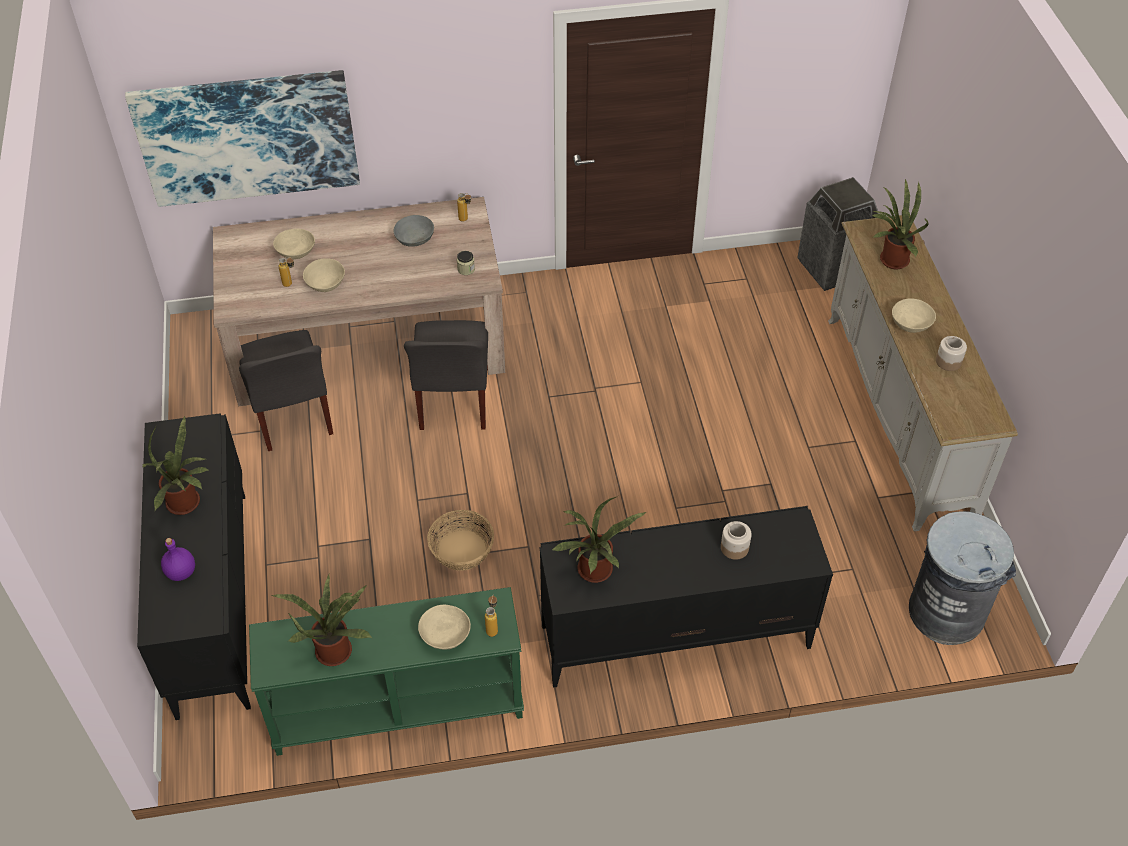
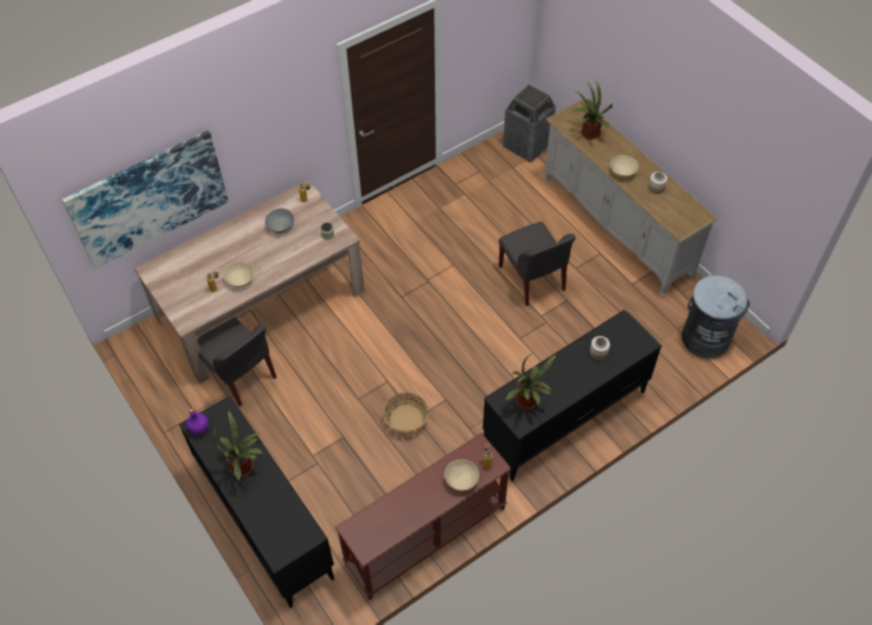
camera: 25 degrees left, 5 degrees up
purple bottle [161,538,195,581] -> purple bottle moved to [186,409,209,435]
green console table [249,587,524,756] -> brown console table [335,433,511,600]
potted plant [272,574,372,666] -> none
beige bowl [273,229,315,259] -> none
grey chair [404,320,488,430] -> grey chair moved to [499,222,576,306]

